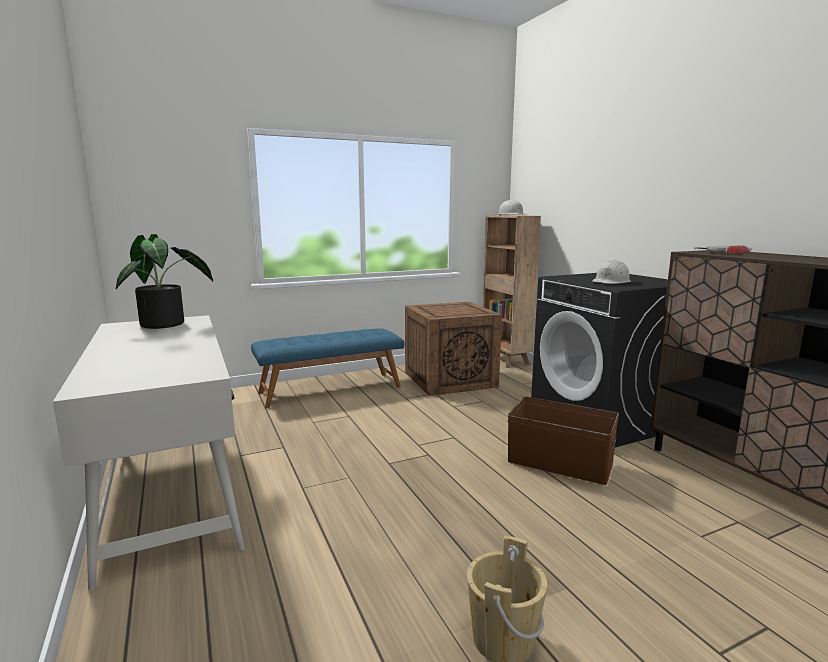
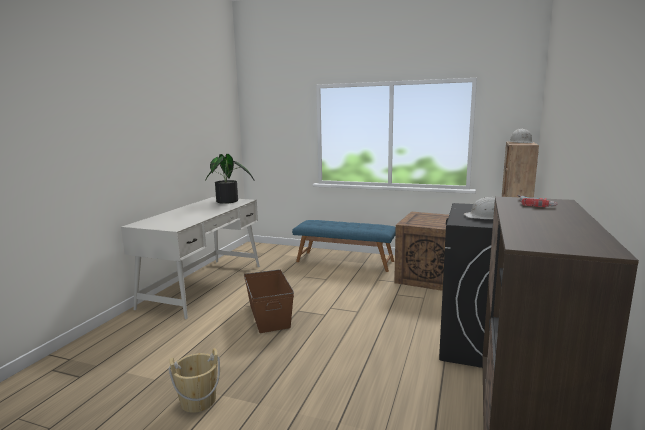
camera: 45 degrees right, 0 degrees up
brown storage box [508,396,619,485] -> brown storage box moved to [244,269,294,333]

